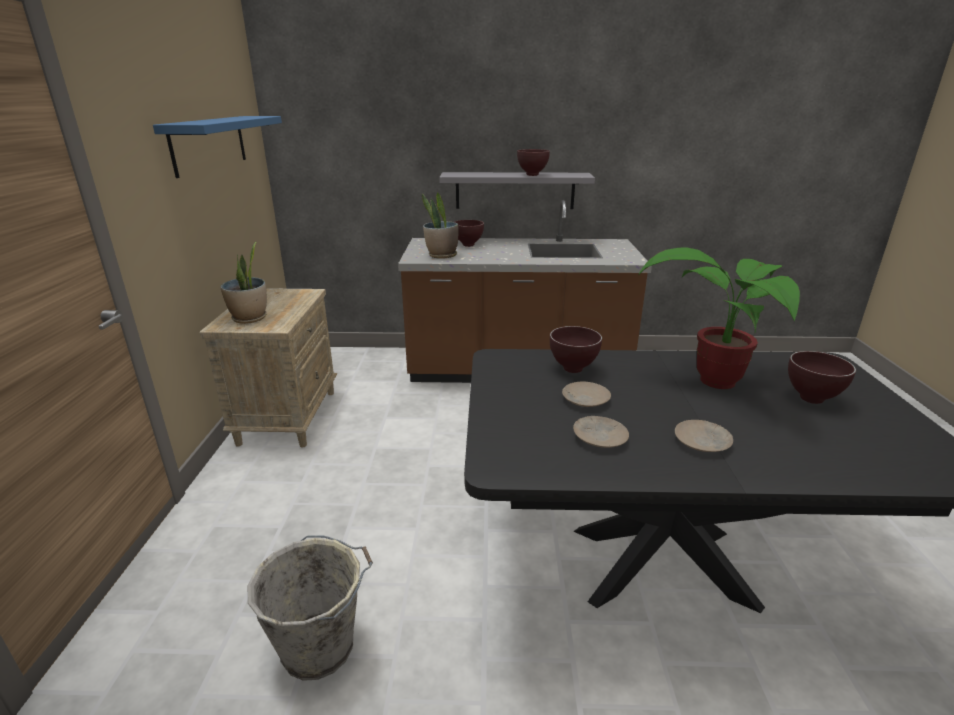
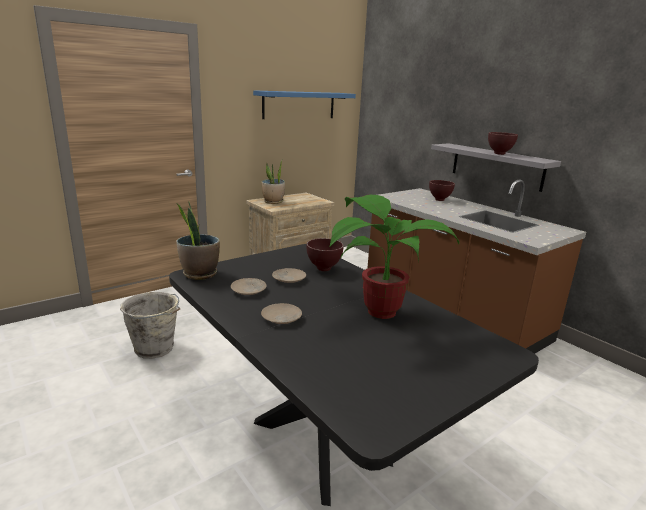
camera: 50 degrees right, 5 degrees down
potted plant [422,192,458,258] -> potted plant moved to [176,201,220,280]
brown bowl [788,351,856,404] -> none

